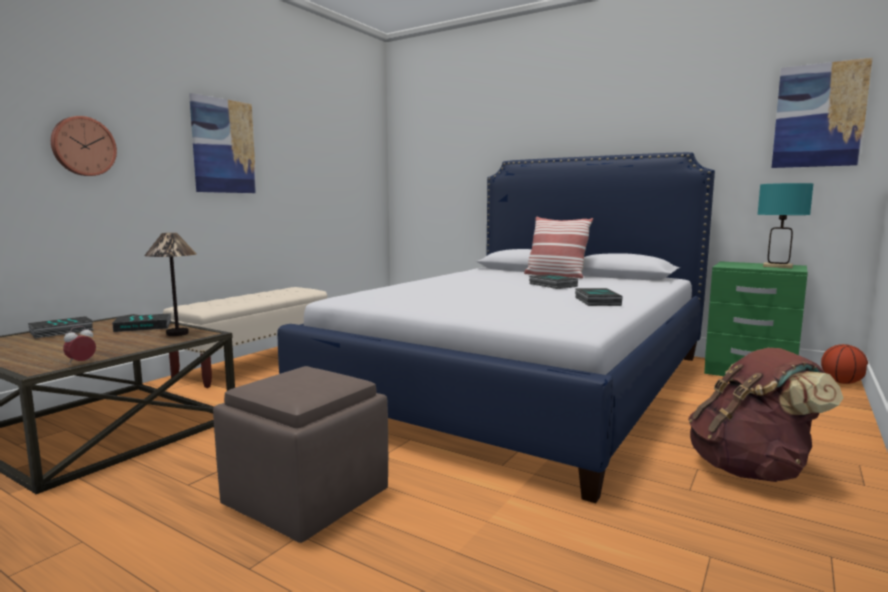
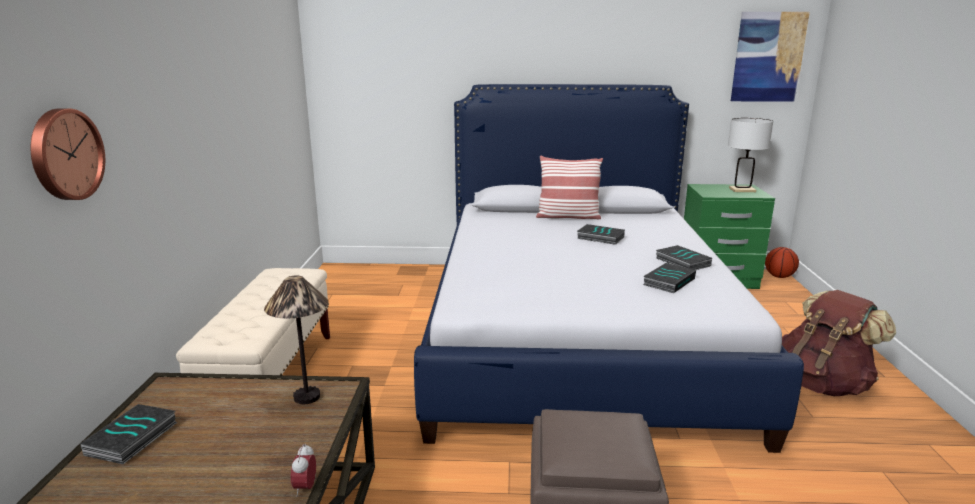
camera: 30 degrees left, 10 degrees up
book [112,313,172,332] -> book moved to [643,263,696,293]
picture [189,93,257,193] -> none
turquoise table lamp [757,183,813,268] -> white table lamp [728,118,773,192]

